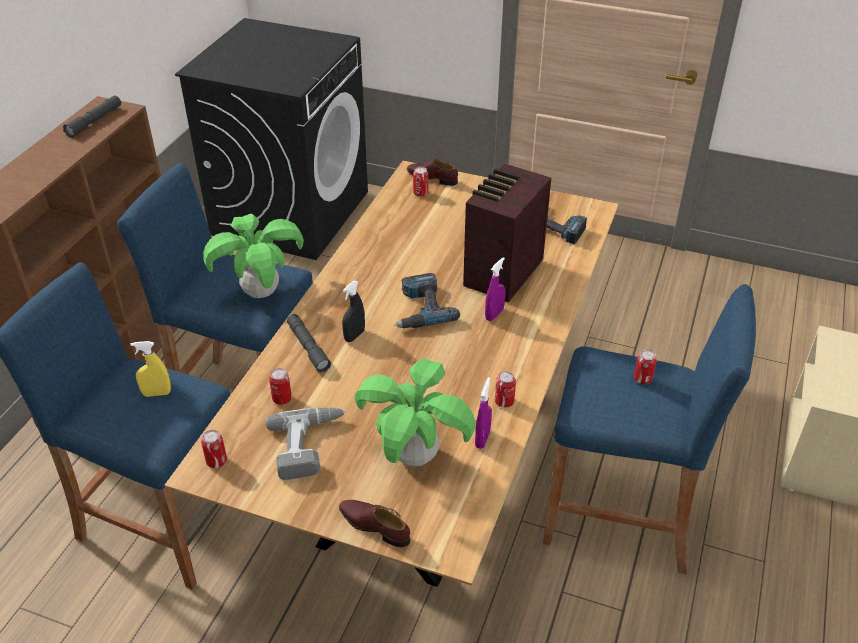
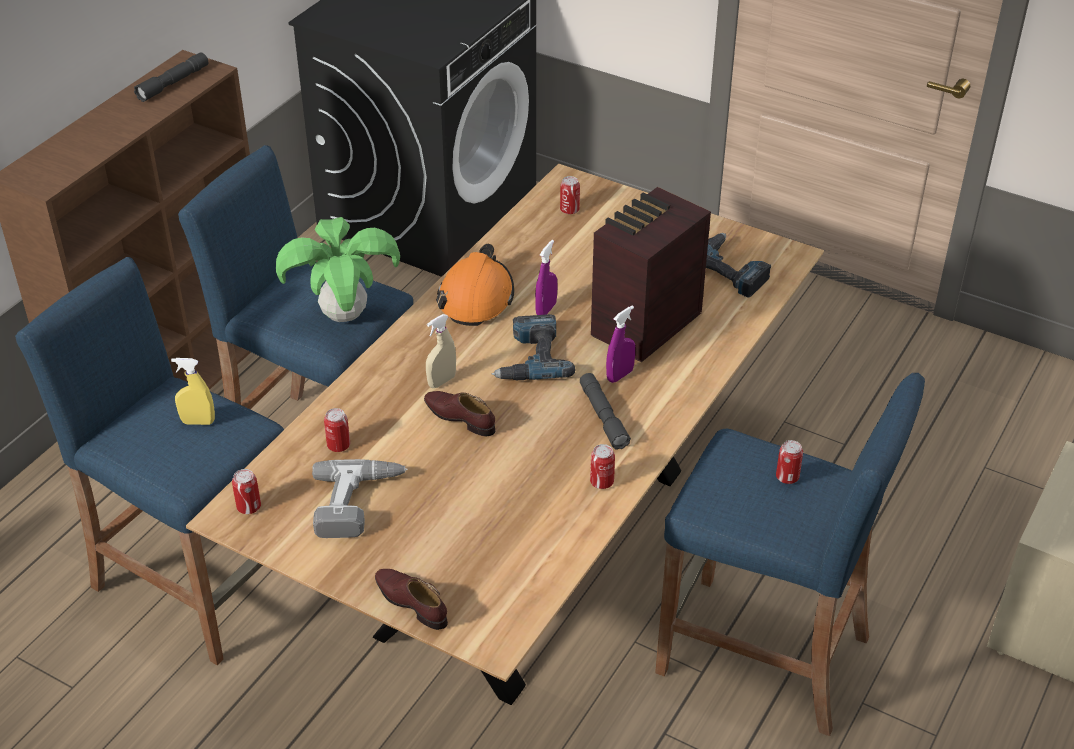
camera: 10 degrees right, 0 degrees up
grey flashlight [287,314,331,373] -> grey flashlight moved to [580,373,631,450]
black spray bottle [342,281,365,342] -> beige spray bottle [426,314,456,388]
potted plant [355,359,475,466] -> none
brown shoe [407,159,458,186] -> brown shoe moved to [424,391,495,436]
purple spray bottle [475,377,492,449] -> purple spray bottle moved to [535,240,557,315]
none -> orange hard hat [436,244,514,326]

